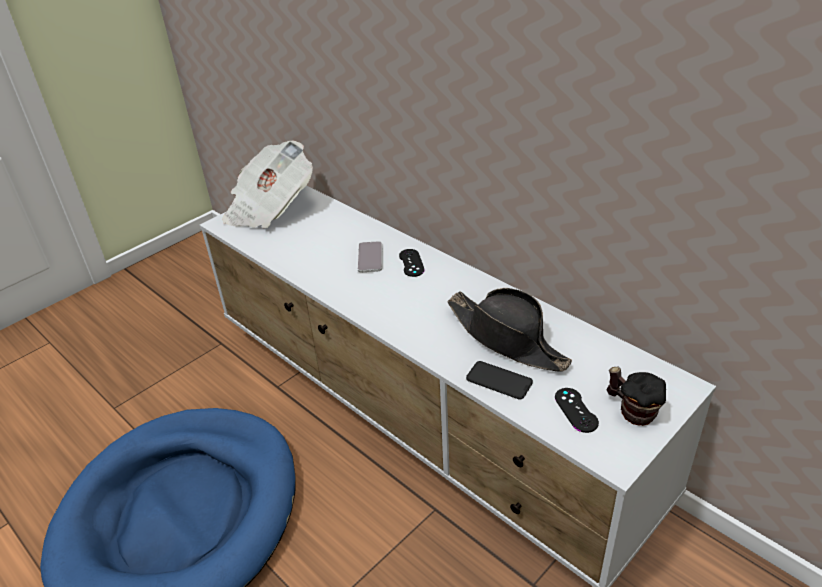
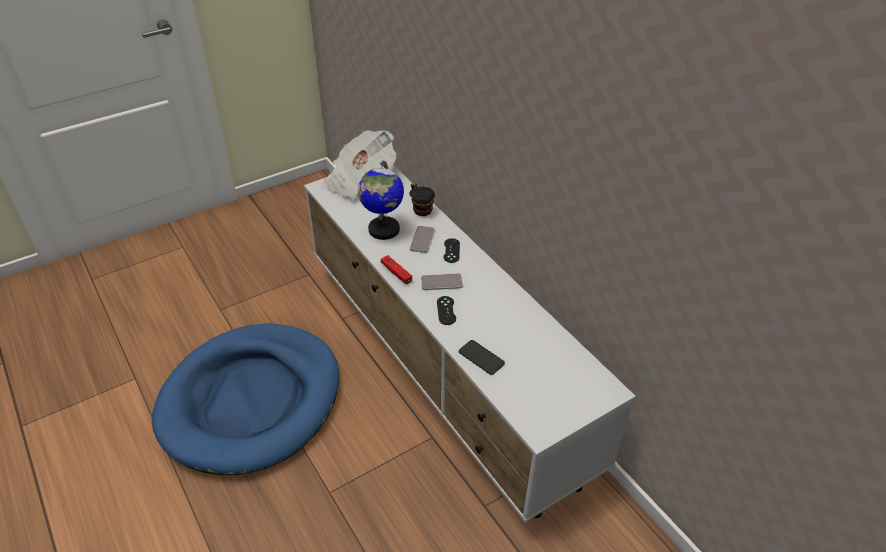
camera: 10 degrees right, 5 degrees up
black hat [447,288,572,372] -> none
black game controller [555,388,599,433] -> black game controller moved to [437,296,456,325]
mug [606,367,666,426] -> mug moved to [409,183,435,216]
none -> globe [358,160,404,240]
none -> red game controller [381,255,412,284]
none -> phone [421,273,463,290]

